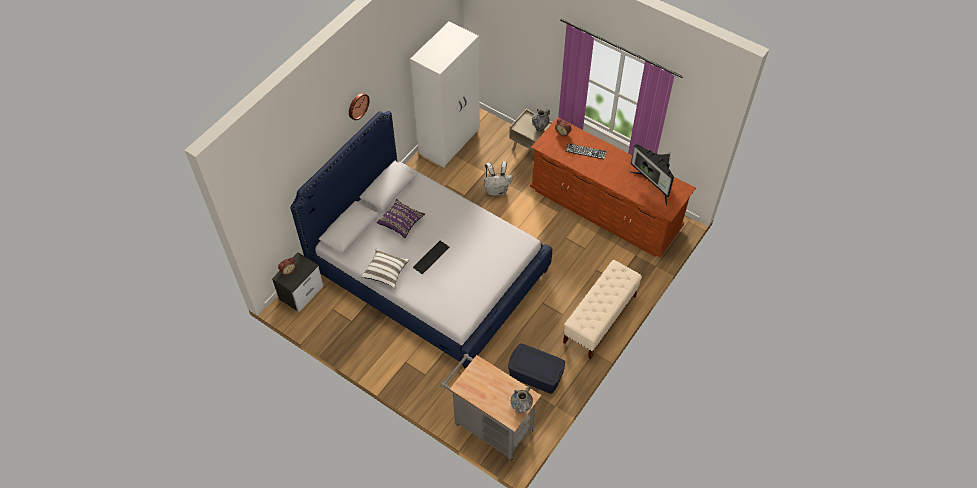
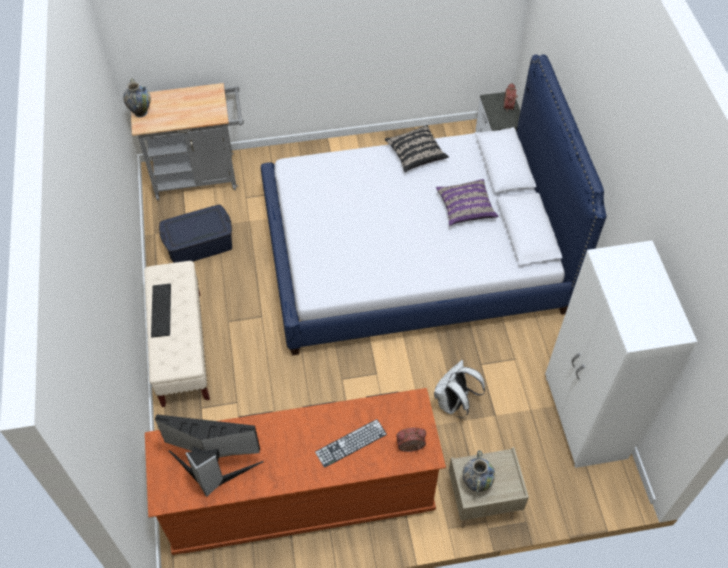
camera: 135 degrees right, 0 degrees up
wall clock [349,93,370,120] -> none
white pillow [361,249,409,288] -> black pillow [385,125,449,172]
keyboard [413,241,449,274] -> keyboard moved to [151,284,171,337]

